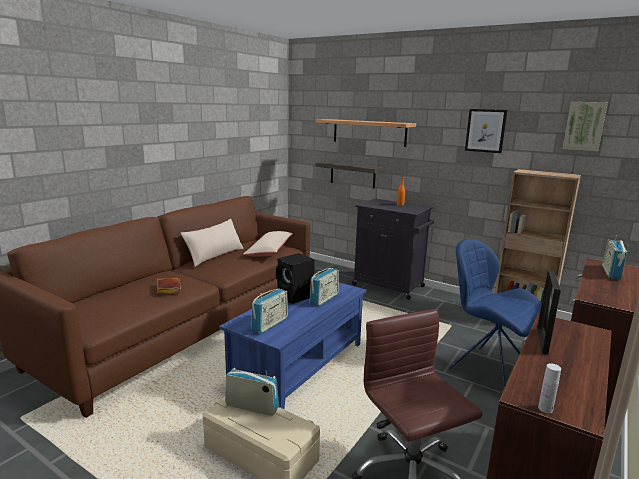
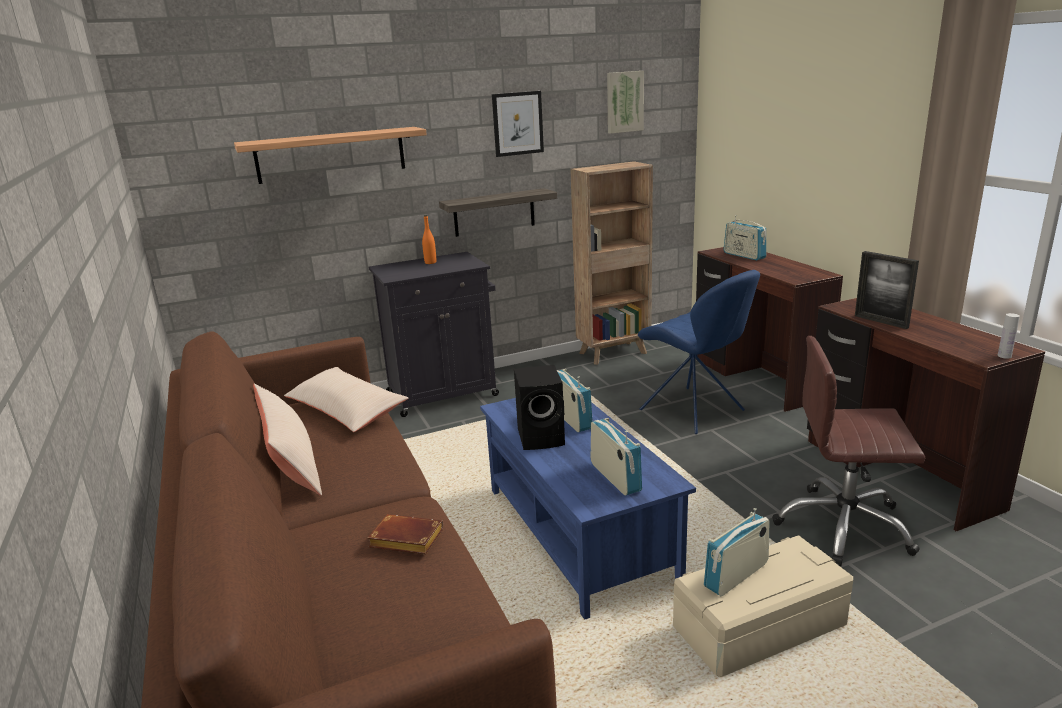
camera: 55 degrees left, 5 degrees up
shelf [316,161,384,189] -> shelf moved to [439,188,557,237]
blue chair [449,239,542,389] -> blue chair turned 120 degrees counterclockwise [638,270,760,434]

